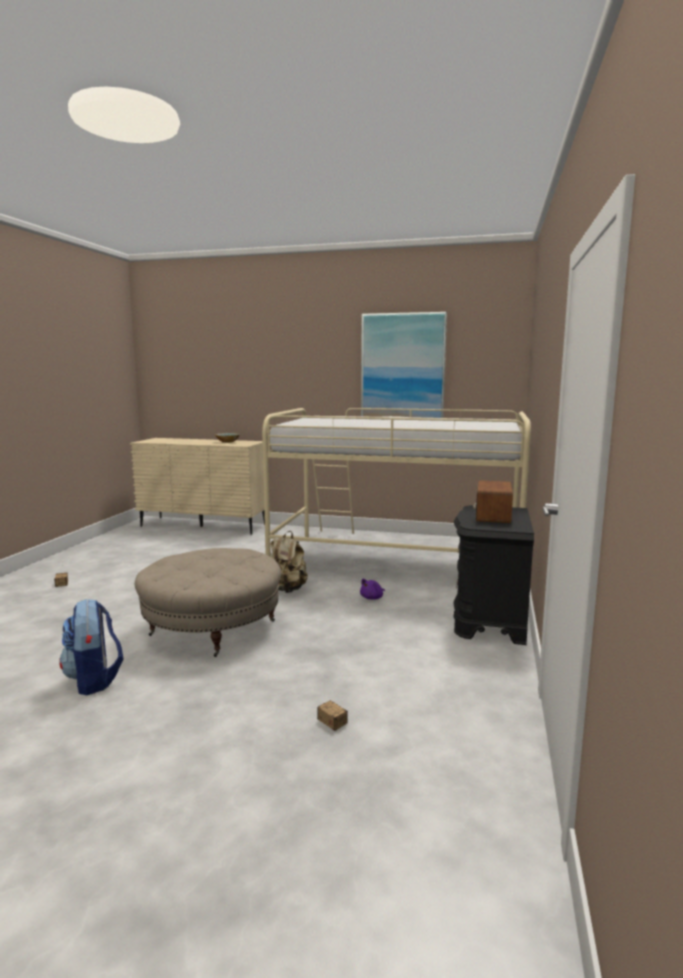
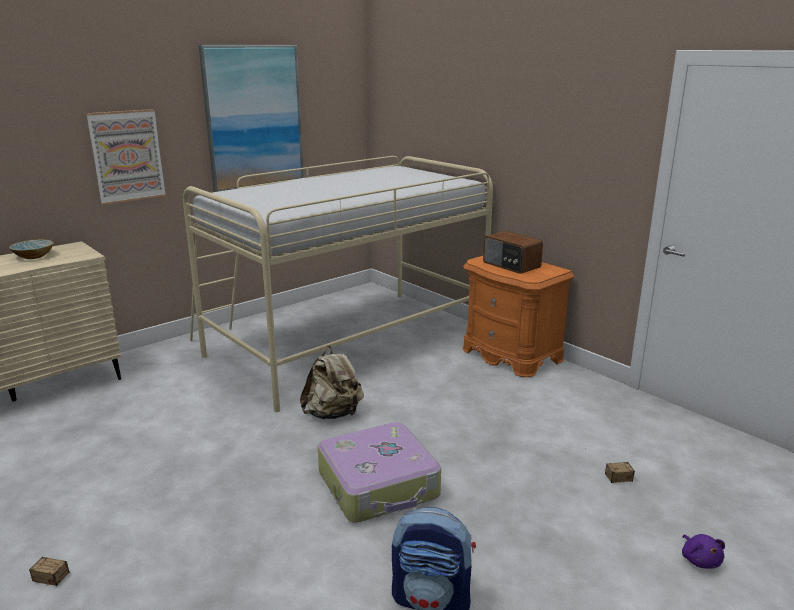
camera: 55 degrees left, 10 degrees up
beige ottoman [135,548,281,657] -> suitcase [318,422,441,523]
purple plush toy [360,579,385,600] -> purple plush toy moved to [682,534,725,569]
black nightstand [453,505,534,645] -> orange nightstand [462,256,574,377]
none -> picture [86,109,166,205]

